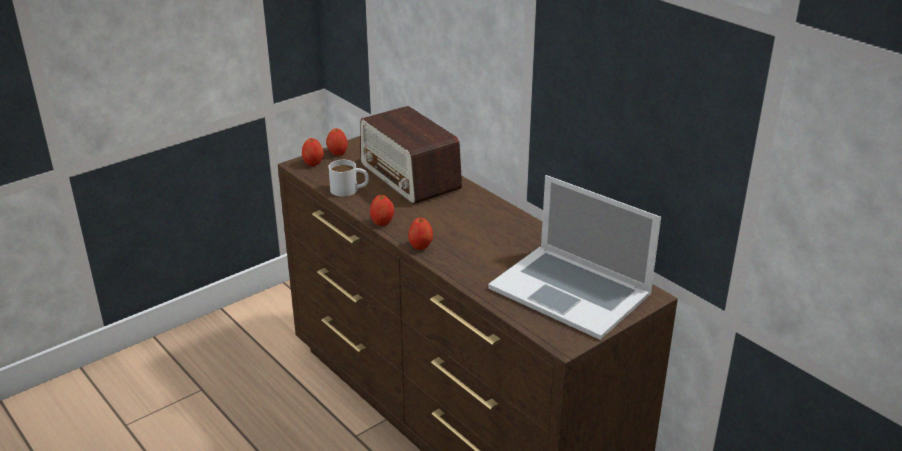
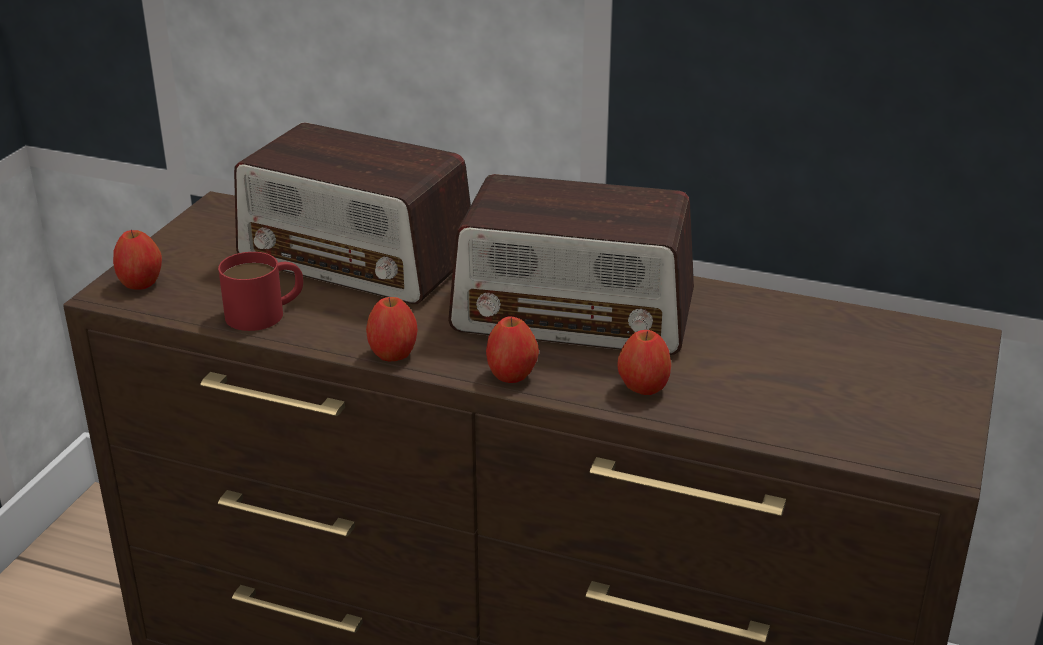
camera: 30 degrees left, 0 degrees up
apple [326,128,348,155] -> apple moved to [617,330,671,395]
white mug [329,160,369,197] -> red mug [218,252,303,331]
laptop [488,175,661,340] -> none
none -> radio [448,174,694,355]

